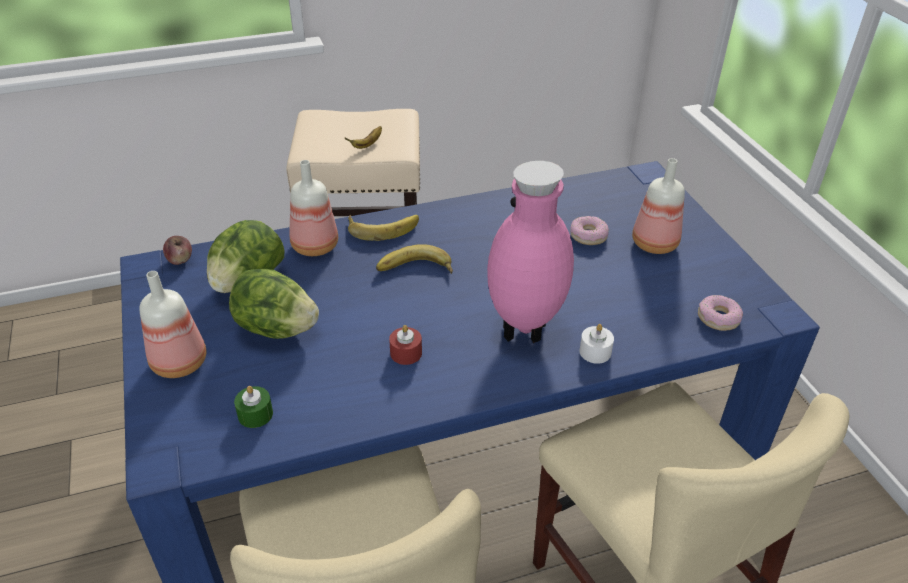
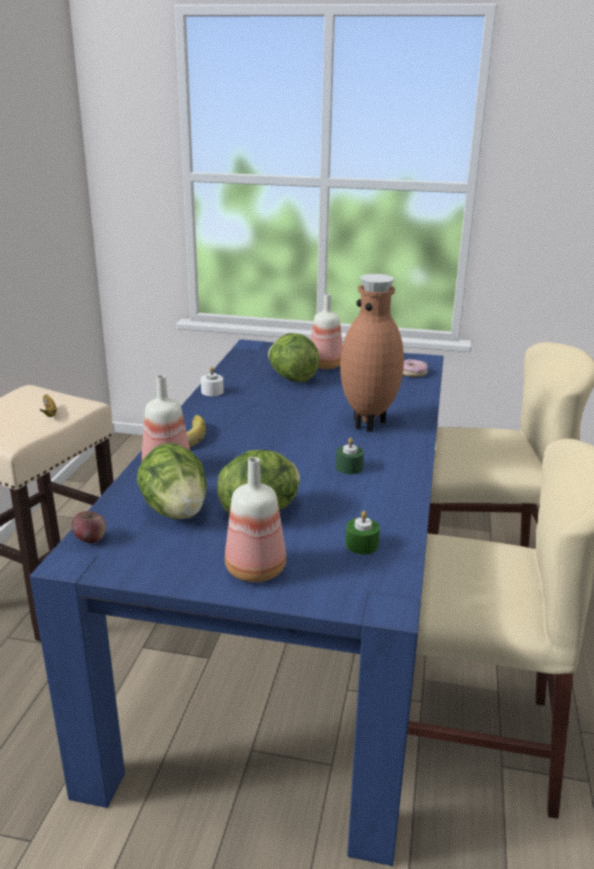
camera: 60 degrees left, 15 degrees down
banana [376,244,453,274] -> none
red candle [389,325,422,365] -> green candle [336,438,364,474]
pink vase [487,161,574,343] -> brown vase [340,274,404,432]
donut [570,216,609,245] -> lettuce [268,333,320,382]
white candle [579,324,614,364] -> white candle moved to [201,367,224,396]

